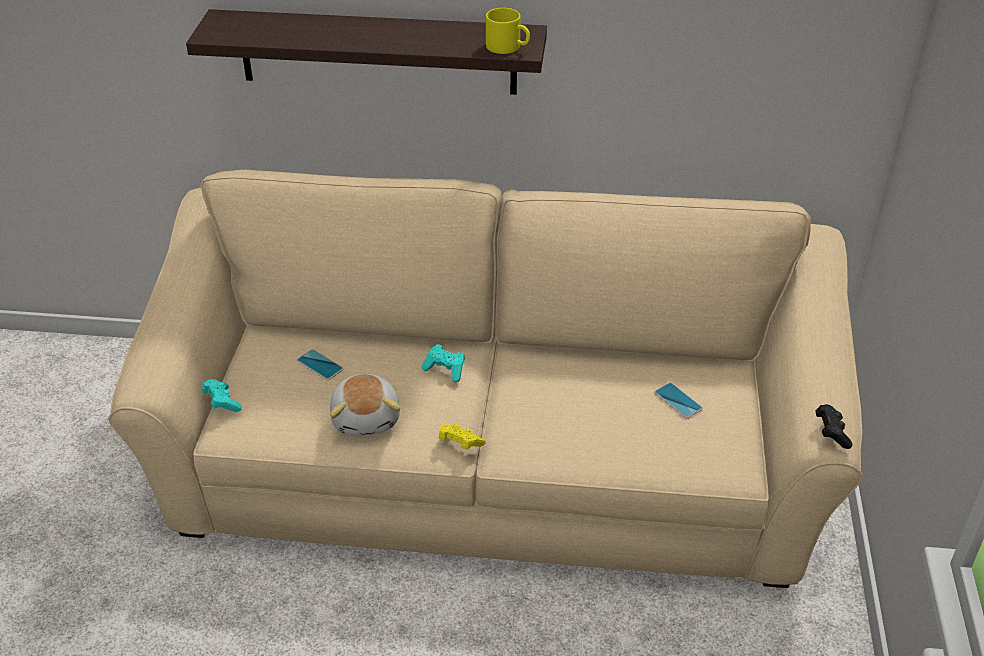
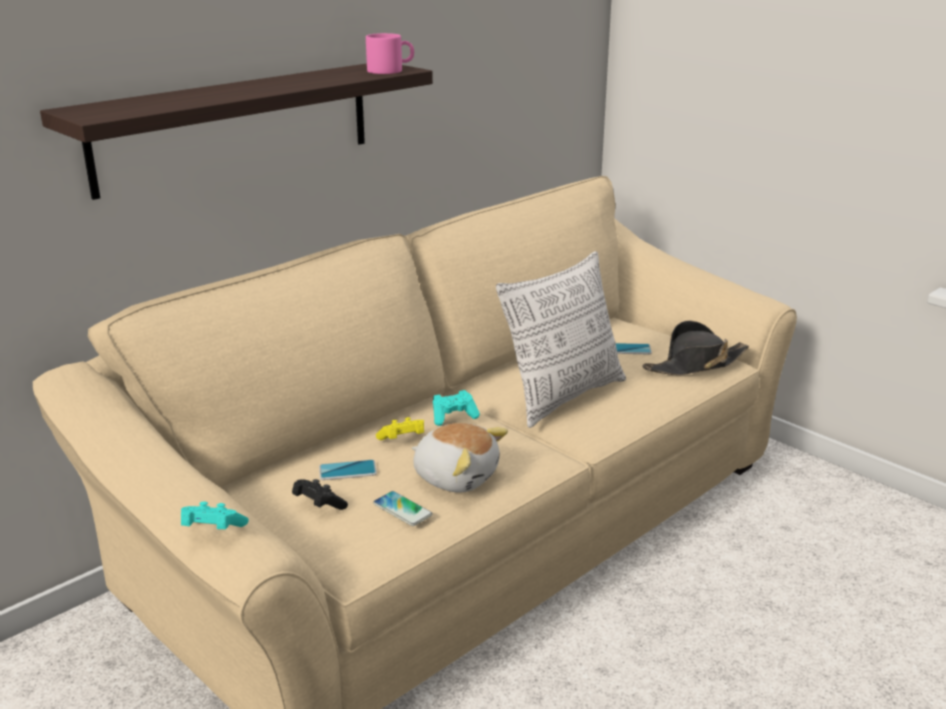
camera: 50 degrees left, 15 degrees down
turquoise game controller [202,379,242,412] -> turquoise game controller moved to [181,501,249,529]
yellow game controller [439,424,486,450] -> yellow game controller moved to [376,417,424,440]
yellow mug [486,8,530,54] -> pink mug [366,33,414,74]
black game controller [815,404,852,449] -> black game controller moved to [292,479,348,510]
none -> phone [373,491,433,526]
none -> pillow [496,251,626,428]
none -> black hat [643,320,749,375]

